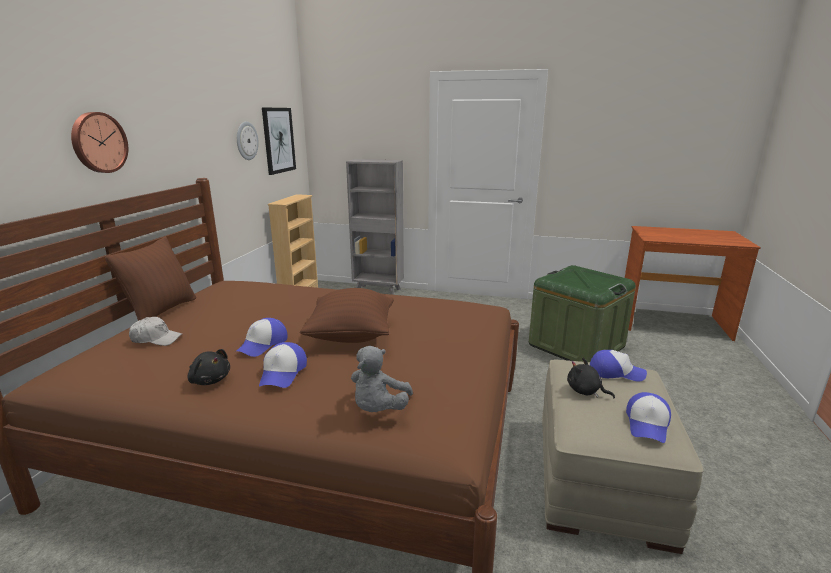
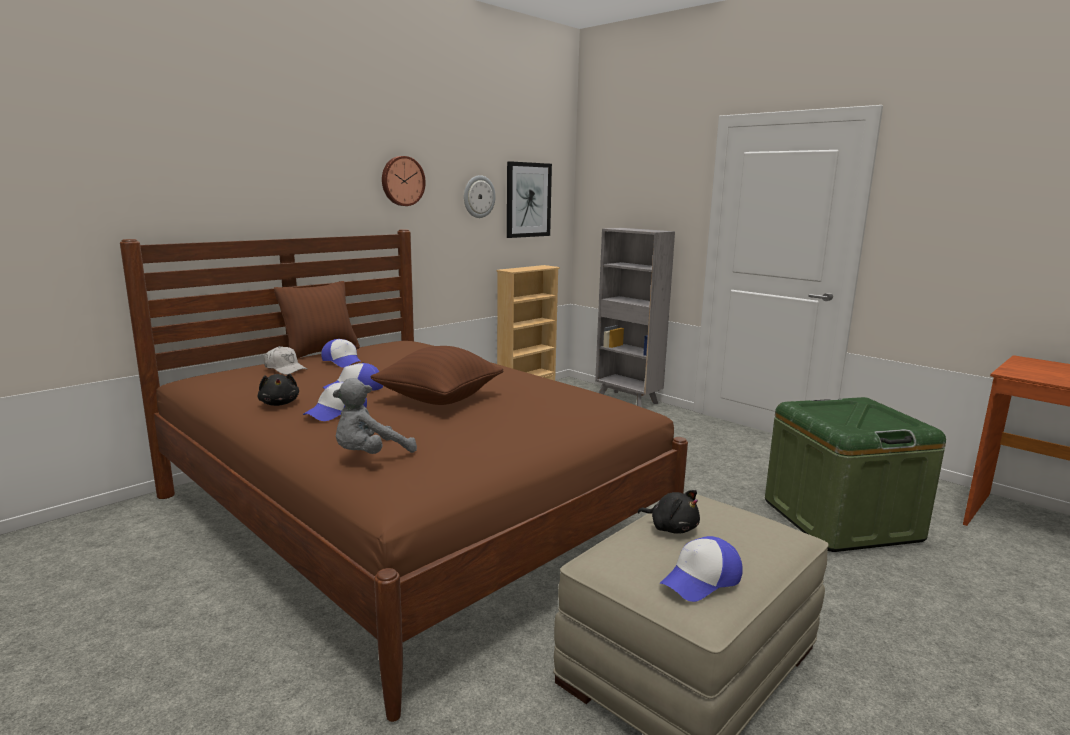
camera: 30 degrees right, 5 degrees down
wall clock [71,112,128,173] -> wall clock moved to [382,156,426,206]
black plush toy [567,358,615,399] -> black plush toy turned 150 degrees clockwise [637,490,700,534]
cap [590,350,647,382] -> cap moved to [321,339,362,368]

